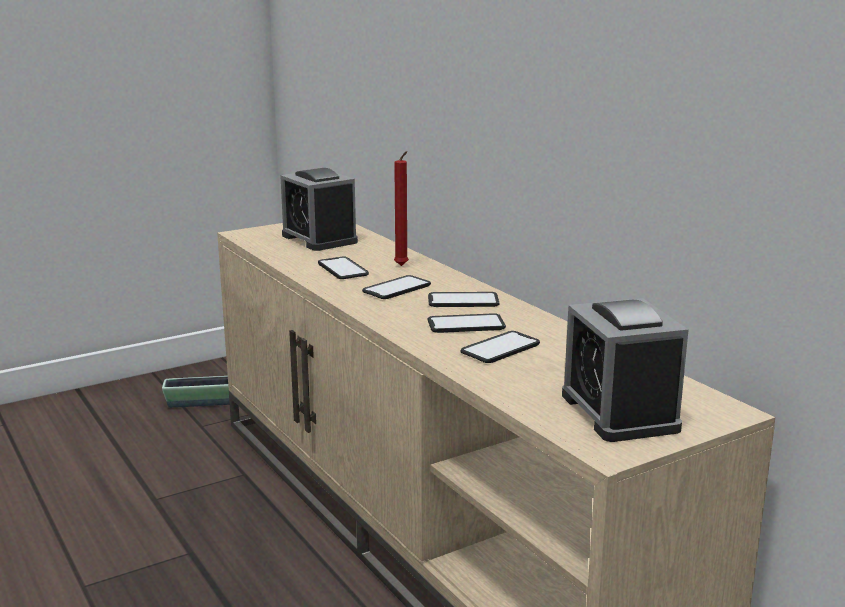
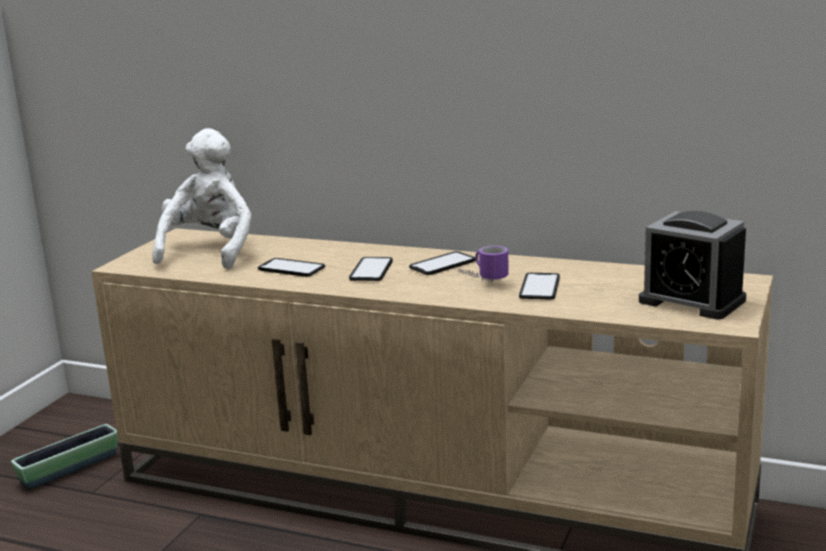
camera: 35 degrees left, 0 degrees up
alarm clock [280,168,358,251] -> white plush toy [152,128,252,269]
red candle [394,151,409,266] -> none
phone [427,313,506,333] -> mug [458,246,509,282]

